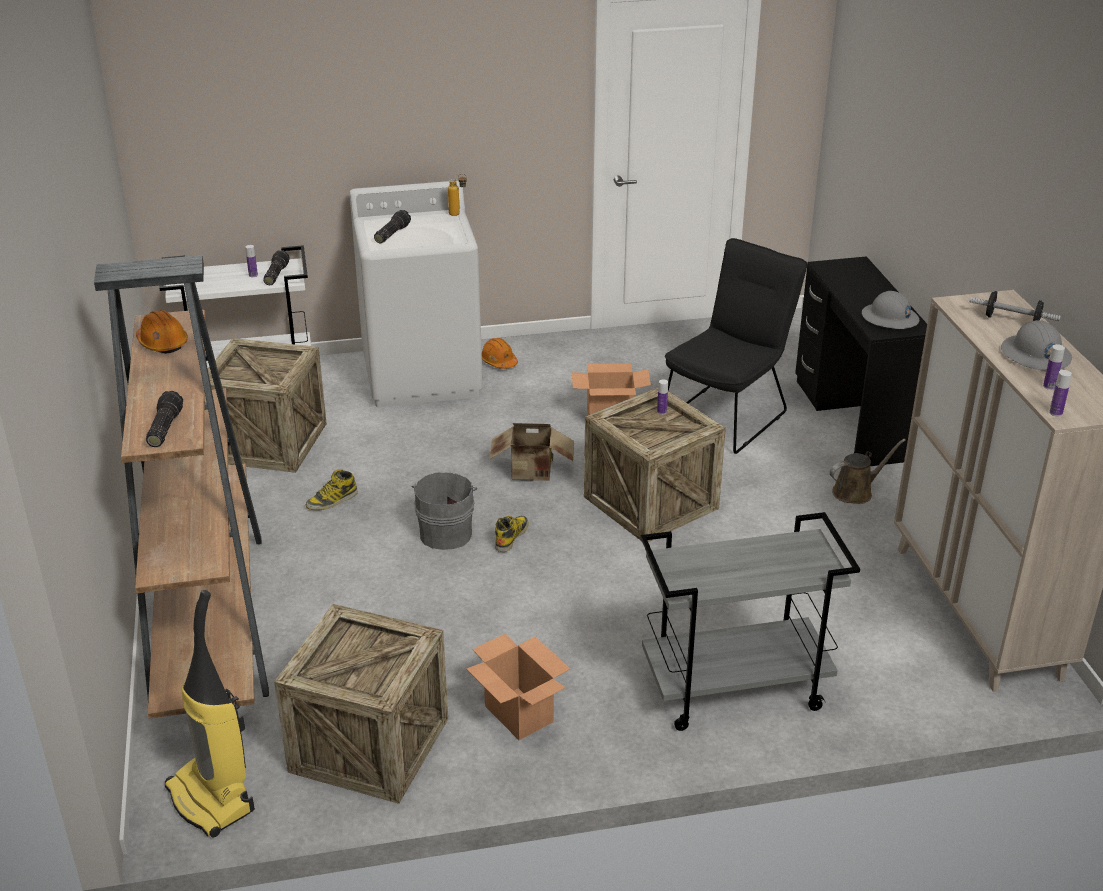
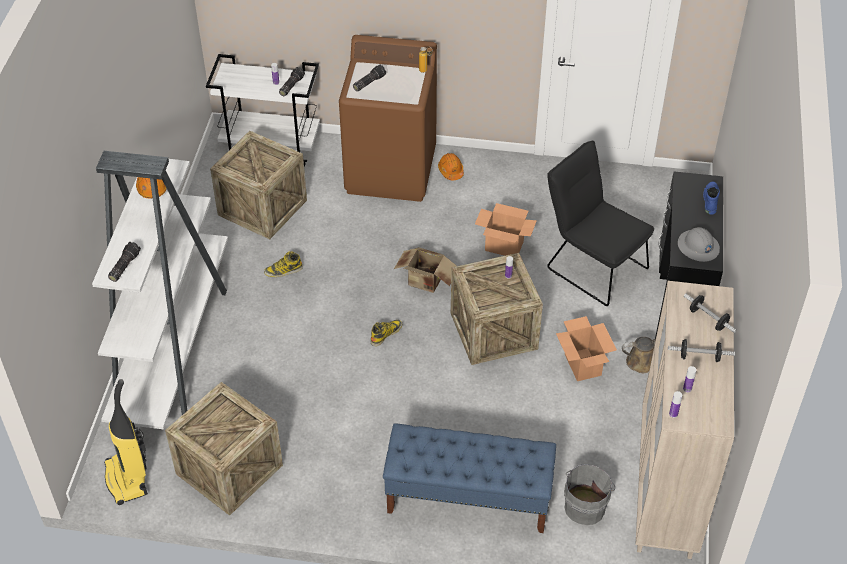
camera: 20 degrees right, 15 degrees up
brown bookcase [94,255,269,719] -> white bookcase [92,151,228,429]
white washing machine [349,181,483,407] -> brown washing machine [339,35,437,202]
grey bucket [411,472,477,550] -> grey bucket moved to [564,464,615,525]
cardboard box [466,634,570,740] -> cardboard box moved to [556,316,617,381]
grey cart [641,512,860,731] -> blue bench [383,423,556,533]
black chair [665,238,808,454] -> black chair turned 105 degrees counterclockwise [547,141,654,306]
grey hard hat [1001,320,1072,371] -> dumbbell [668,339,735,362]
none -> blue boot [703,182,720,215]

